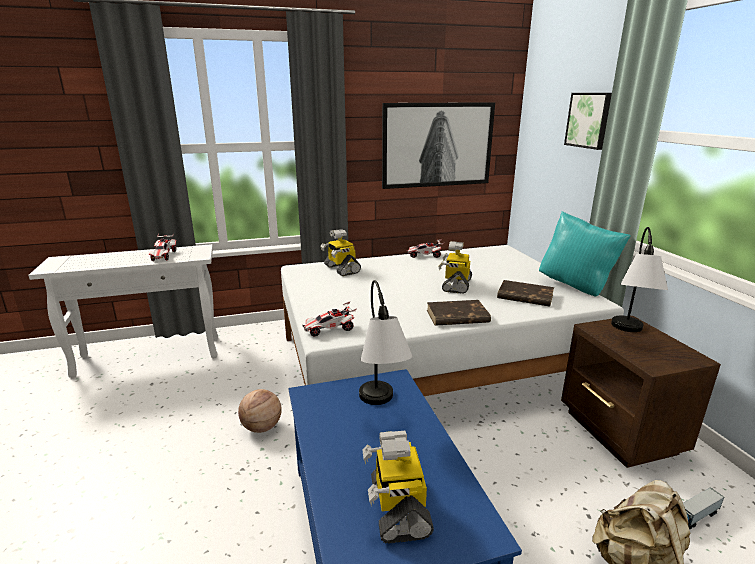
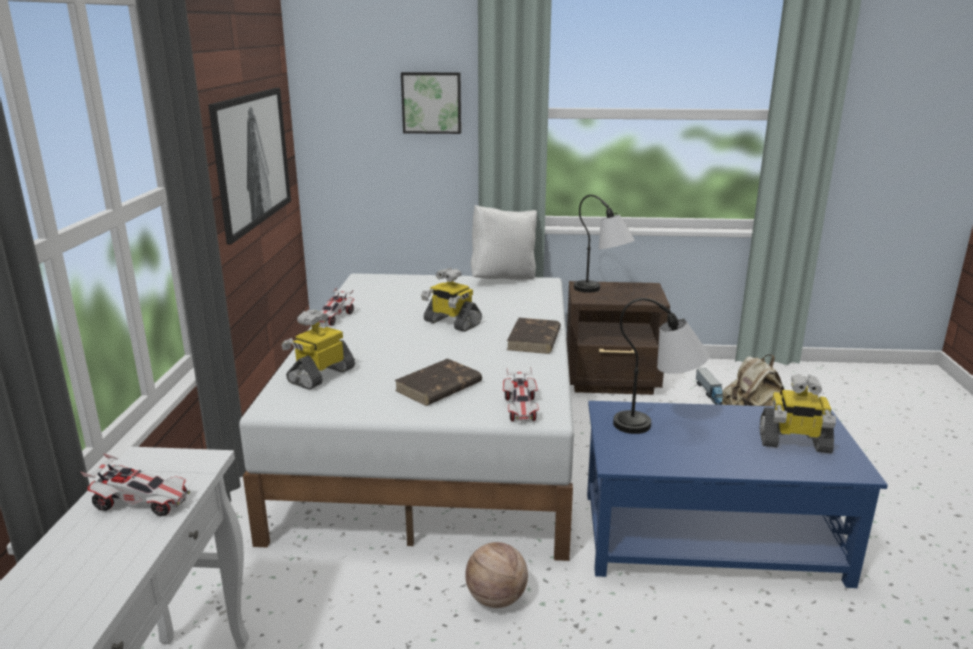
camera: 70 degrees left, 0 degrees up
toy robot [320,229,361,276] -> toy robot turned 135 degrees clockwise [281,310,355,390]
brown book [497,280,554,307] -> brown book moved to [394,359,482,406]
turquoise pillow [539,211,631,297] -> white pillow [471,205,537,280]

